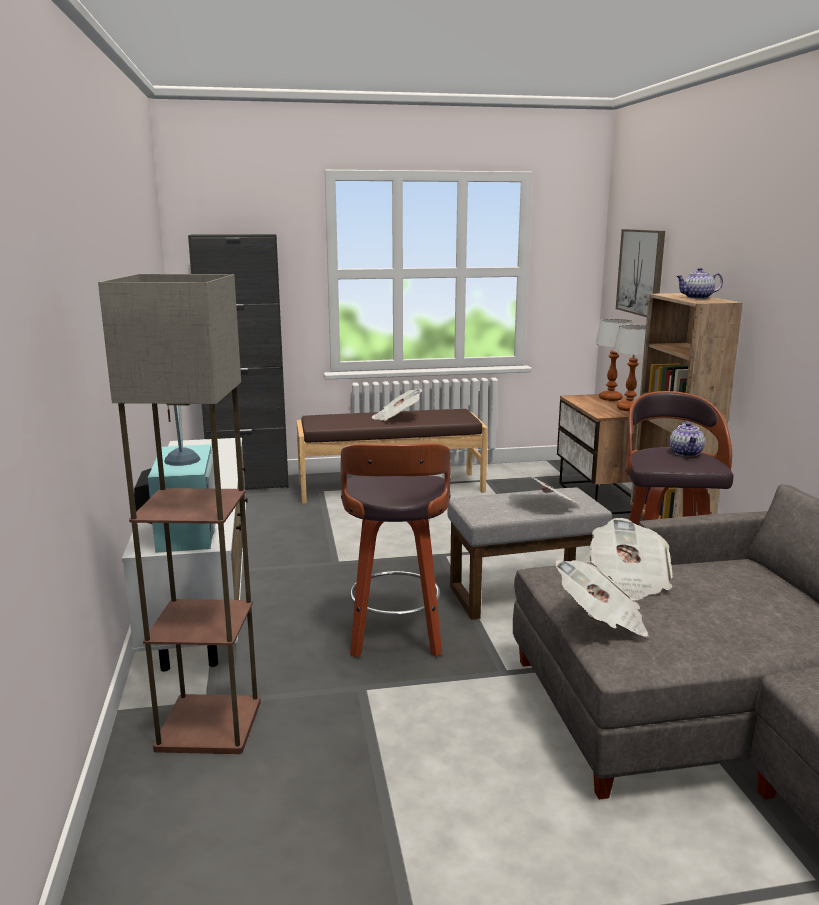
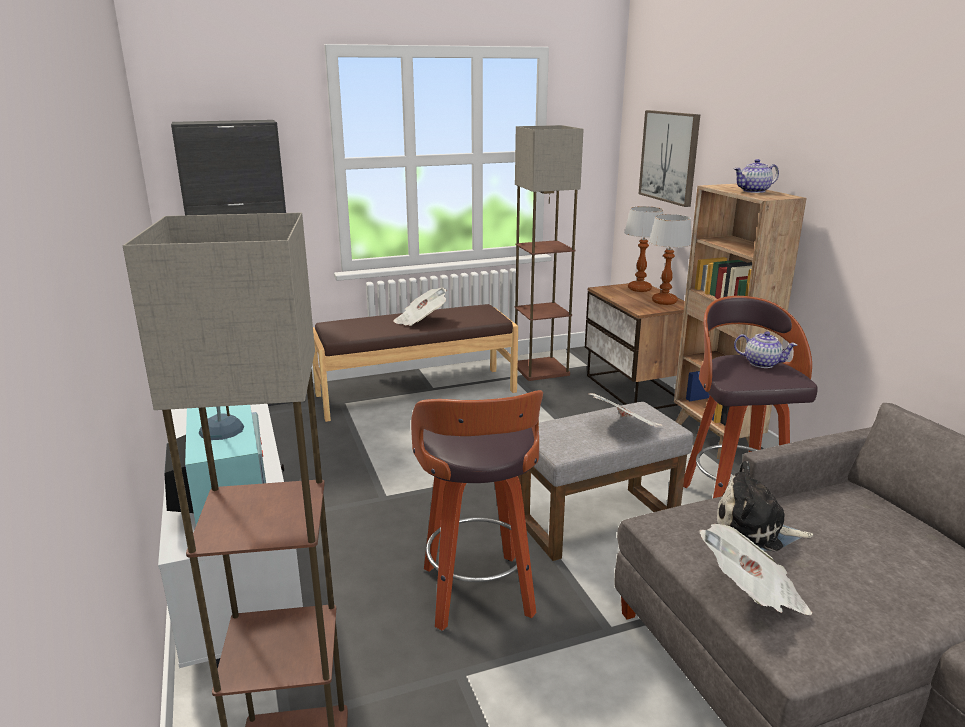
camera: 10 degrees left, 5 degrees up
newspaper [589,518,673,600] -> plush toy [717,461,813,551]
teapot [670,422,705,457] -> teapot turned 60 degrees counterclockwise [734,331,797,368]
none -> floor lamp [514,125,584,381]

